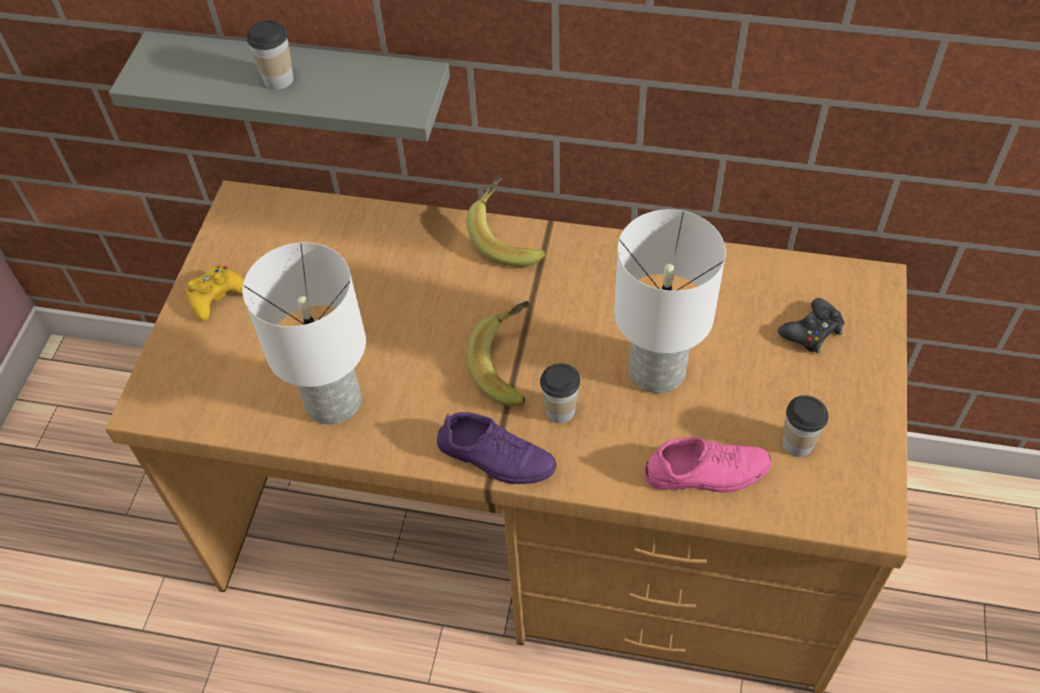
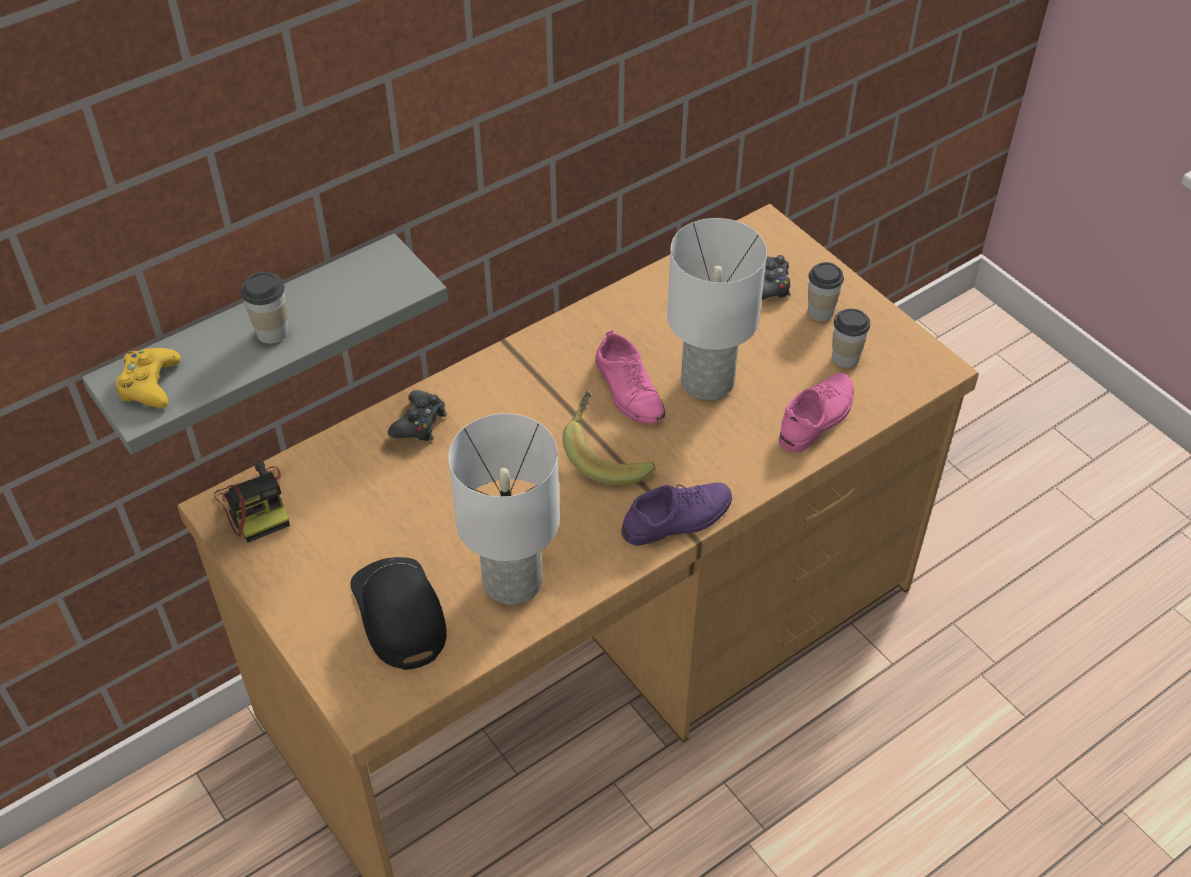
camera: 50 degrees left, 5 degrees down
yellow game controller [186,265,244,321] -> yellow game controller moved to [116,348,181,408]
banana [466,176,546,267] -> none
cup [540,363,580,423] -> cup moved to [808,262,844,321]
none -> camera [214,461,290,542]
none -> black cap [351,557,447,670]
none -> black game controller [388,390,447,441]
none -> pink shoe [595,330,665,424]

